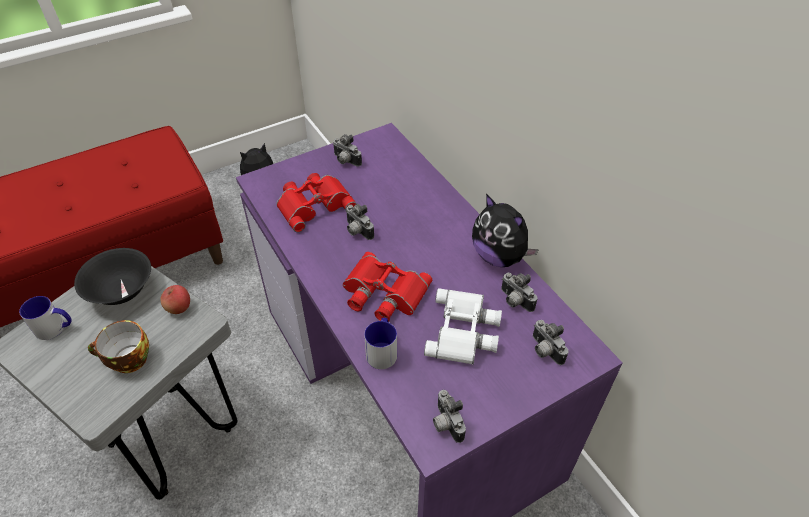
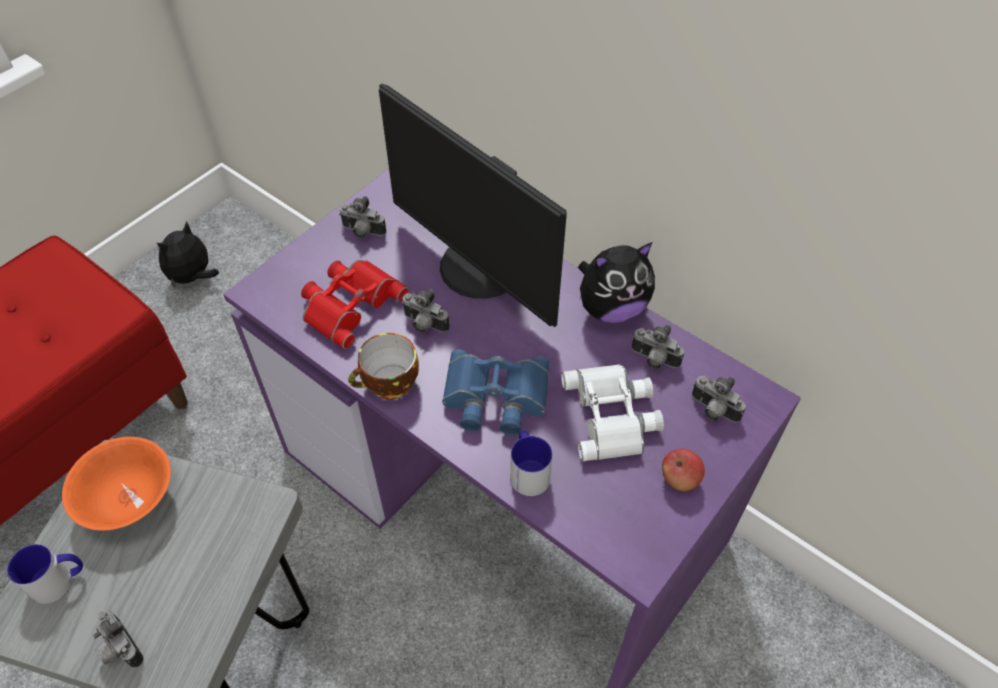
camera: 20 degrees left, 5 degrees up
black bowl [74,248,151,305] -> orange bowl [62,437,171,531]
cup [88,320,149,373] -> cup moved to [348,333,419,399]
apple [160,285,190,314] -> apple moved to [662,448,705,491]
red binoculars [343,252,432,322] -> blue binoculars [442,349,549,435]
camera [433,390,466,443] -> camera moved to [93,609,144,668]
plush toy [472,194,539,267] -> plush toy turned 45 degrees counterclockwise [578,242,655,323]
none -> monitor [379,84,567,327]

